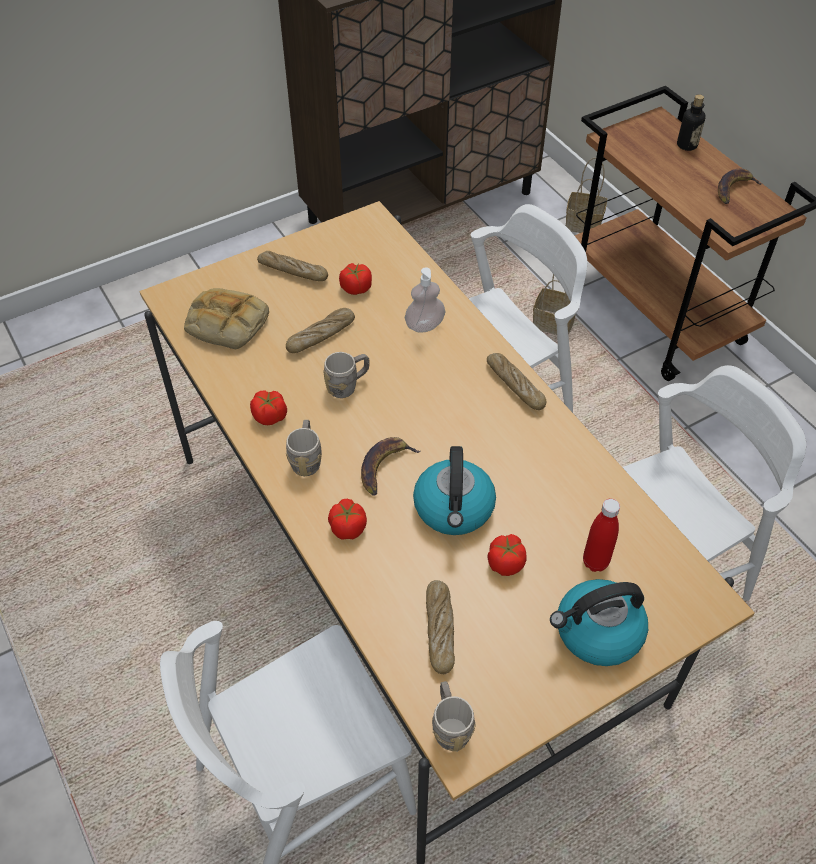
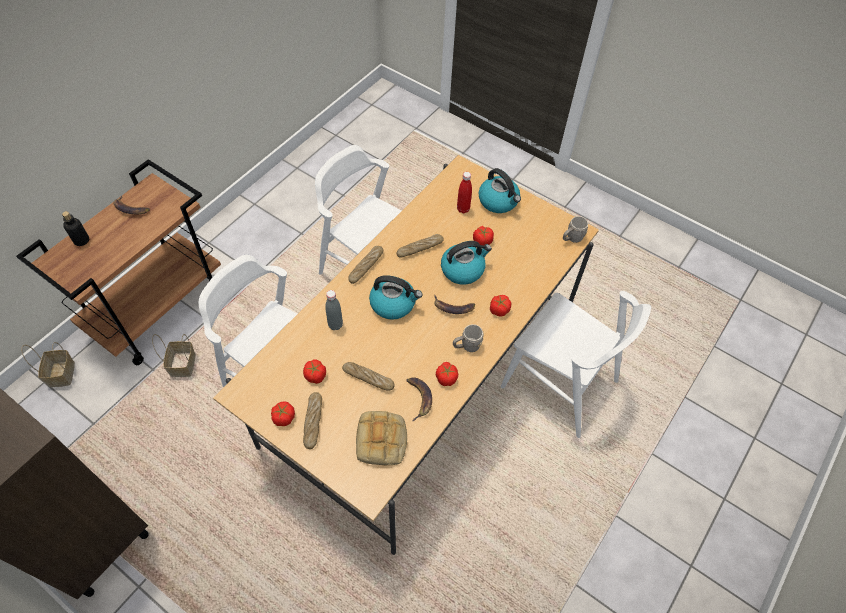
camera: 115 degrees left, 5 degrees up
grey mug [323,352,370,398] -> none
soap dispenser [405,267,446,333] -> grey bottle [325,290,343,330]
bread [426,580,455,674] -> bread moved to [397,234,444,258]
none -> tomato [271,401,295,426]
none -> kettle [369,275,422,320]
none -> banana [406,377,432,421]

